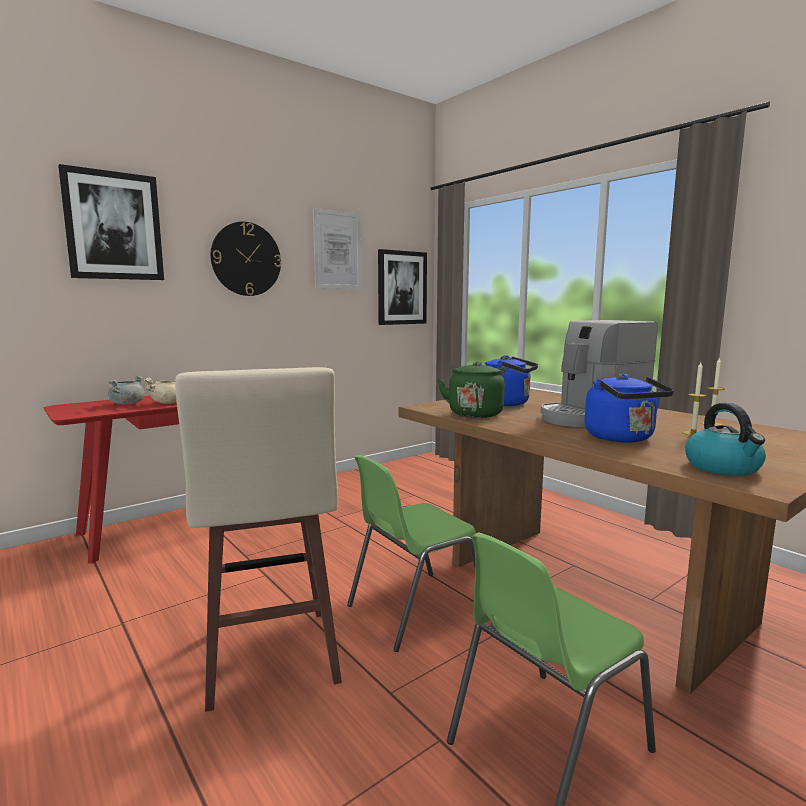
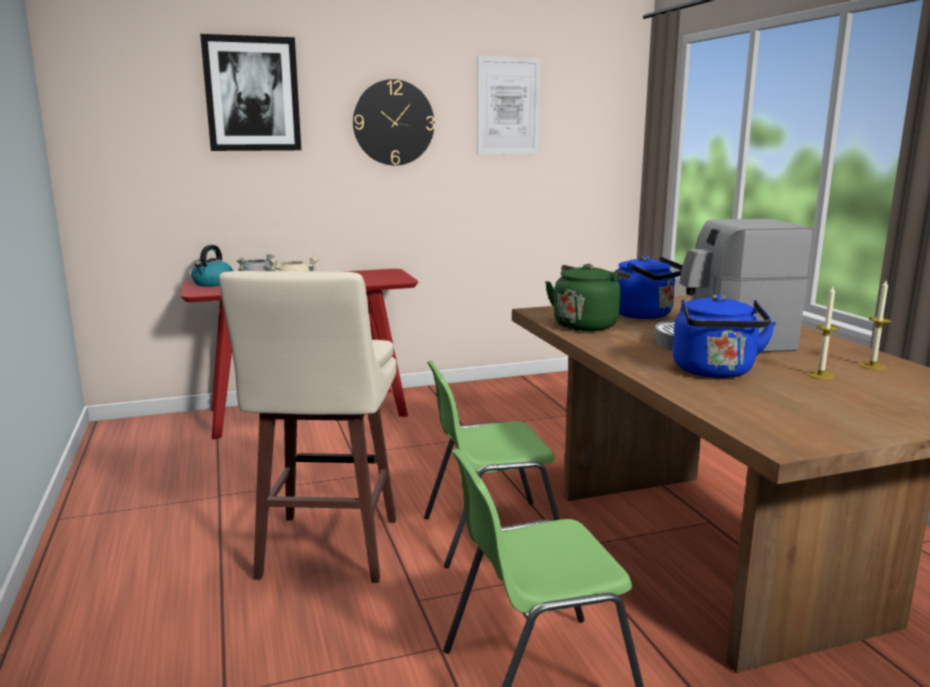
camera: 20 degrees right, 5 degrees up
picture [378,249,427,325] -> none
kettle [685,403,766,476] -> kettle moved to [191,245,233,287]

